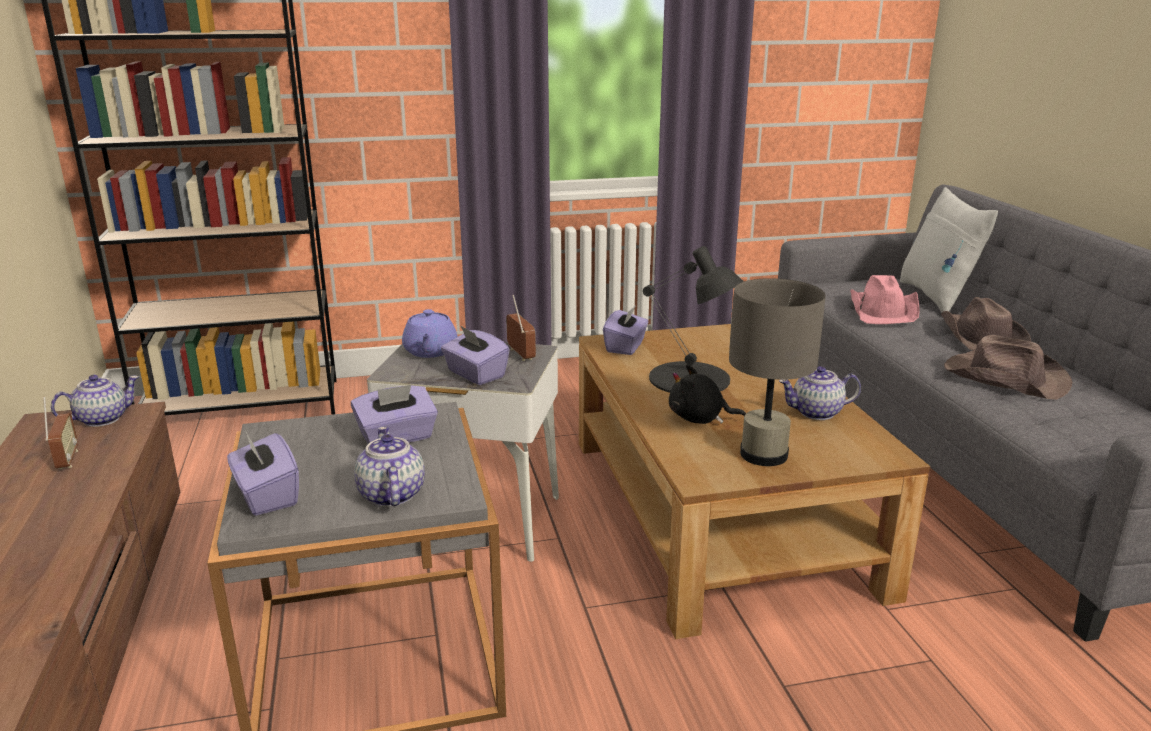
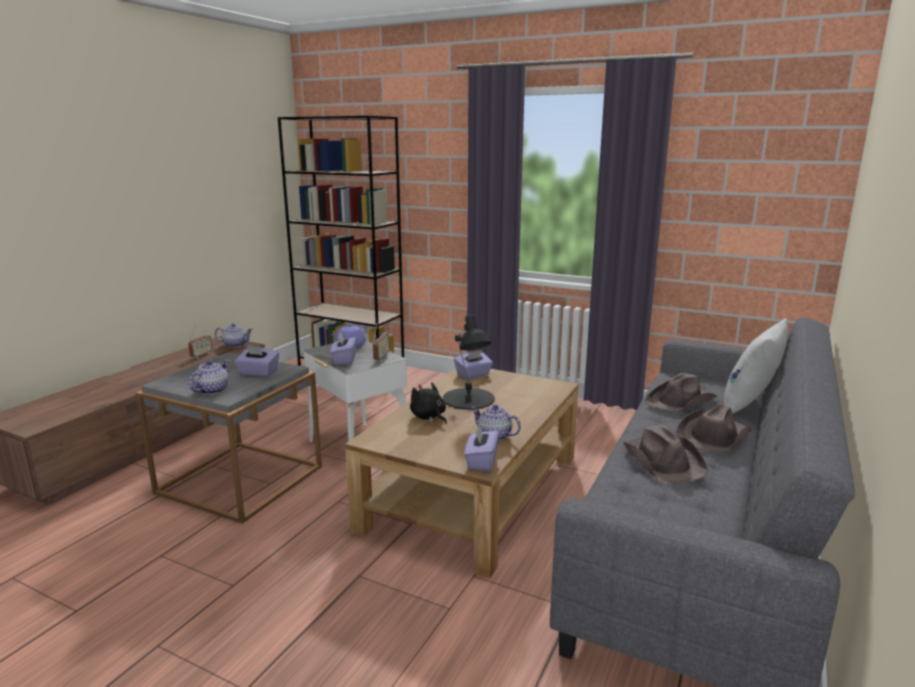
camera: 40 degrees right, 5 degrees down
purple tissue box [227,432,299,516] -> purple tissue box moved to [464,424,499,471]
grey table lamp [729,278,825,466] -> none
pink hat [850,275,920,324] -> brown hat [645,373,717,411]

